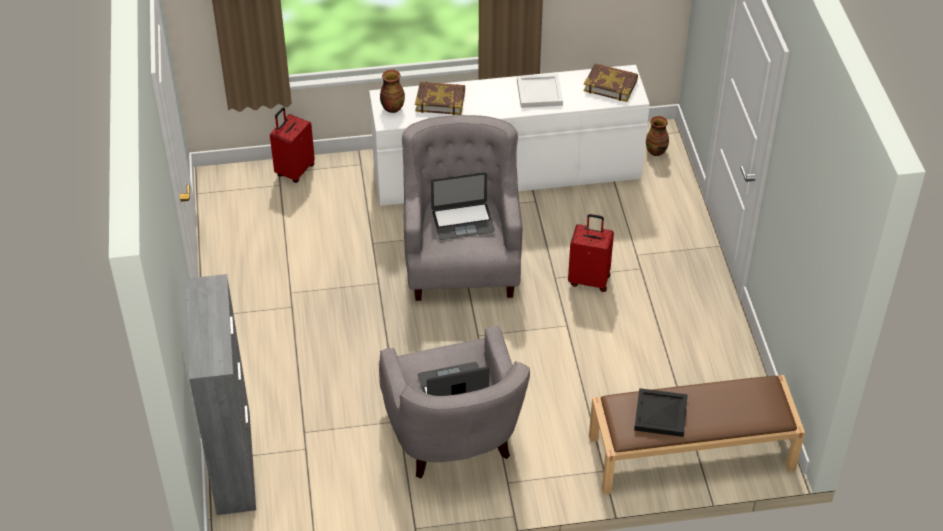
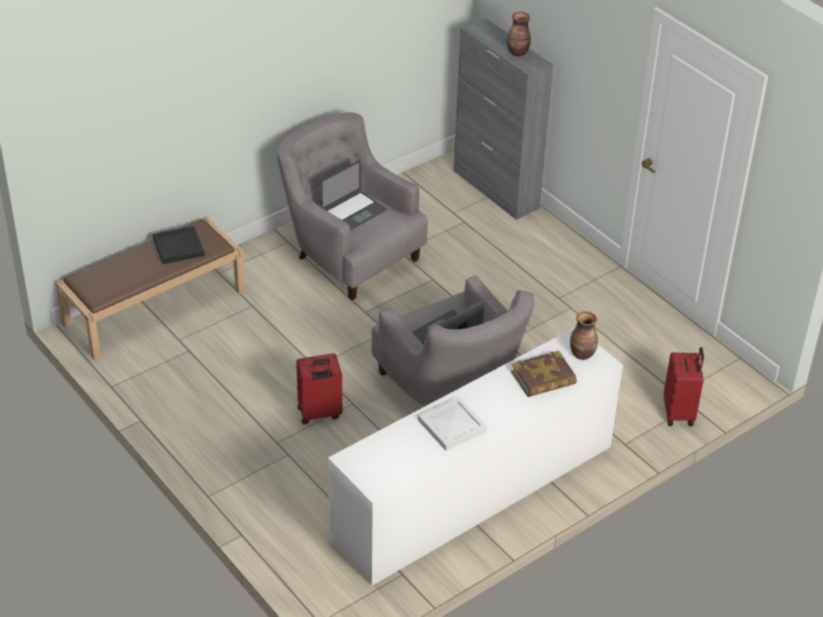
camera: 150 degrees right, 5 degrees down
book [584,64,638,102] -> none
vase [646,116,669,156] -> vase moved to [507,12,531,57]

